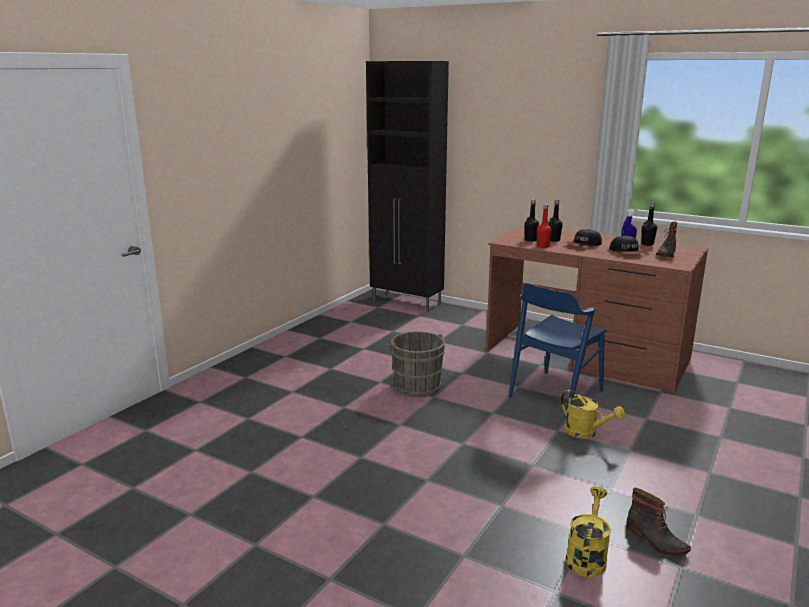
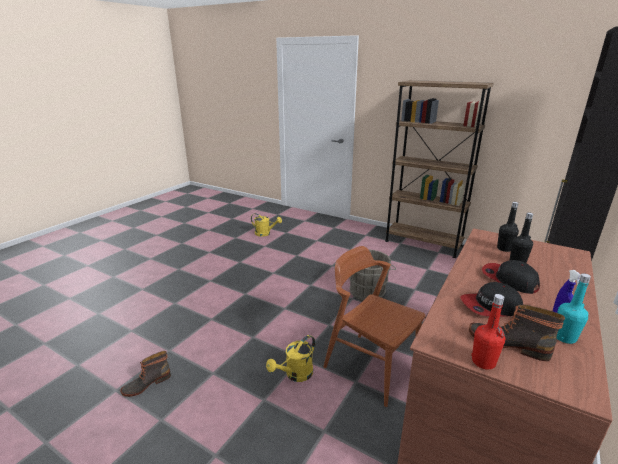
camera: 90 degrees right, 5 degrees up
blue chair [509,283,607,418] -> brown chair [323,246,426,407]
red bottle [537,204,552,248] -> red bottle moved to [471,294,505,370]
yellow watering can [566,486,611,577] -> yellow watering can moved to [251,213,282,237]
black bottle [641,203,657,246] -> turquoise bottle [557,273,591,344]
none -> brown bookcase [385,80,494,258]

